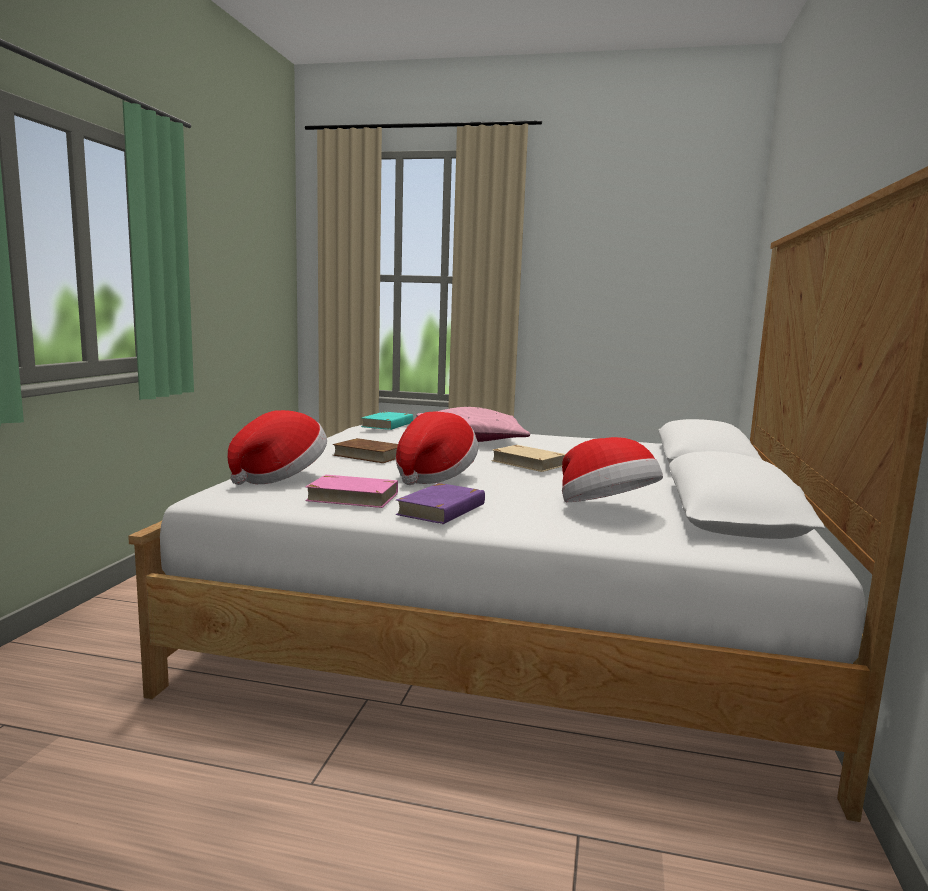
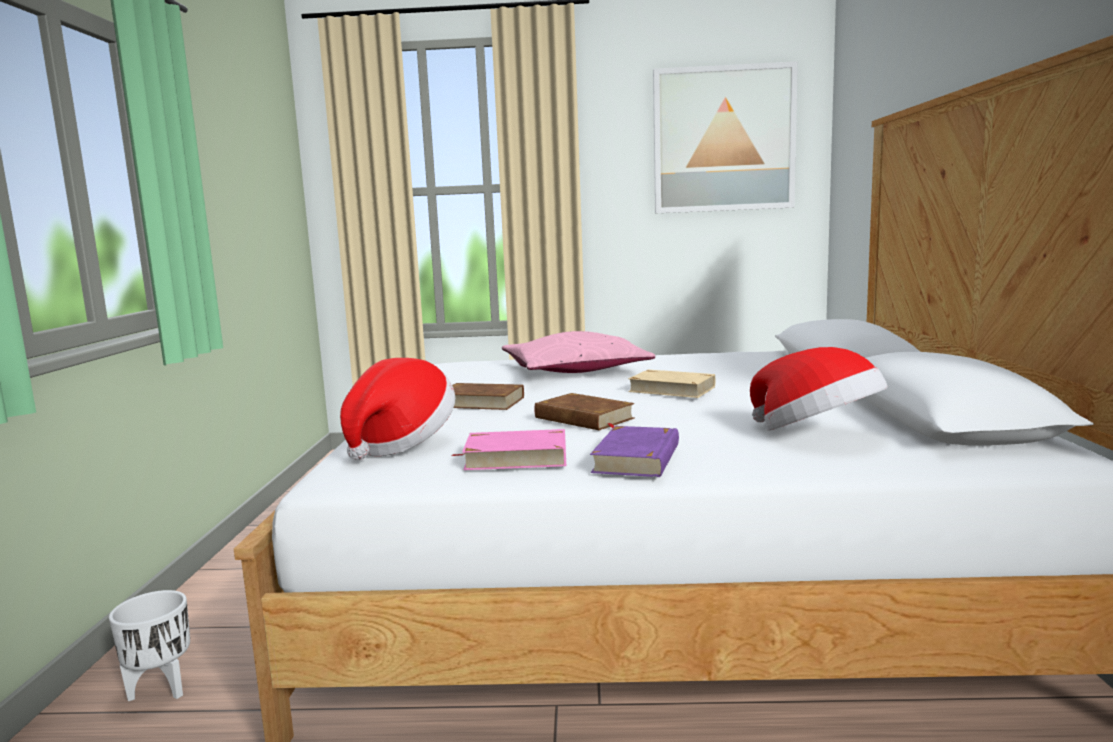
camera: 10 degrees left, 0 degrees up
turquoise book [361,412,413,430] -> none
hat [396,411,478,485] -> brown book [535,393,635,431]
none -> white planter [109,590,190,701]
none -> picture [653,61,798,213]

